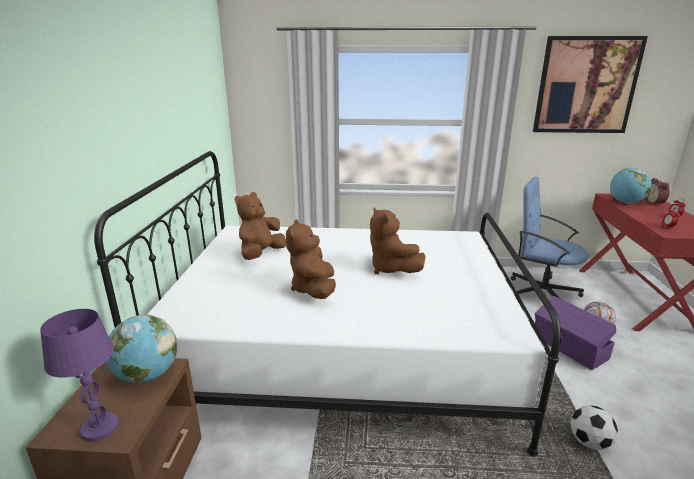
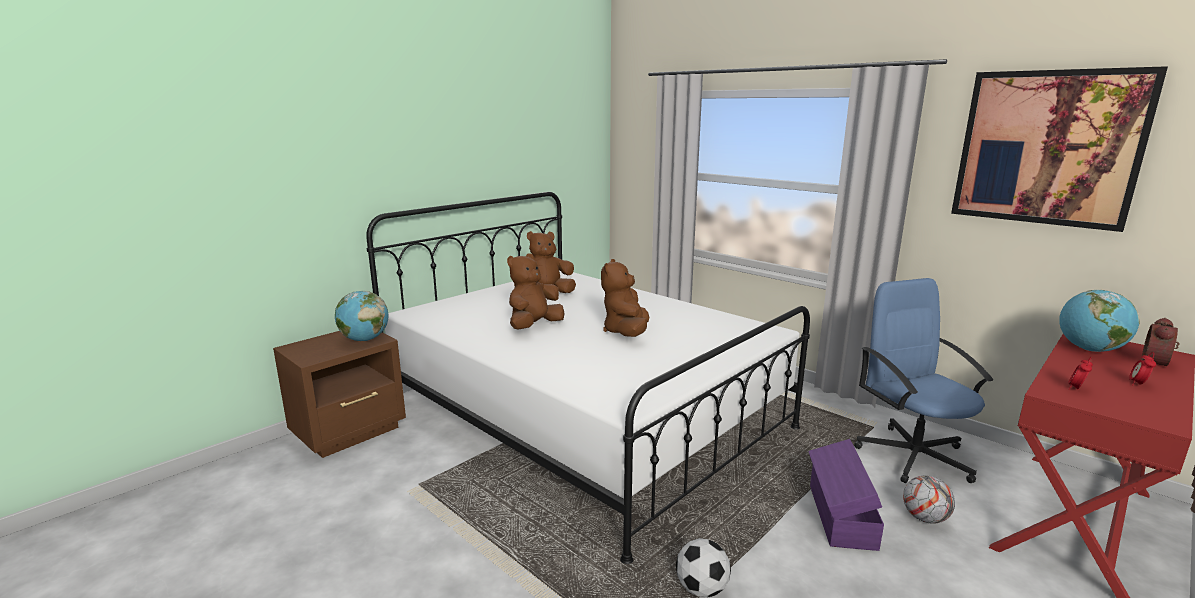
camera: 40 degrees right, 5 degrees down
purple table lamp [40,309,119,442] -> none

